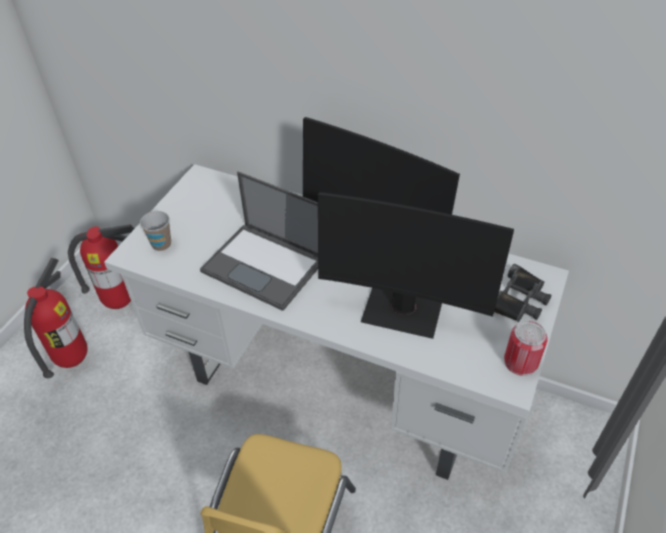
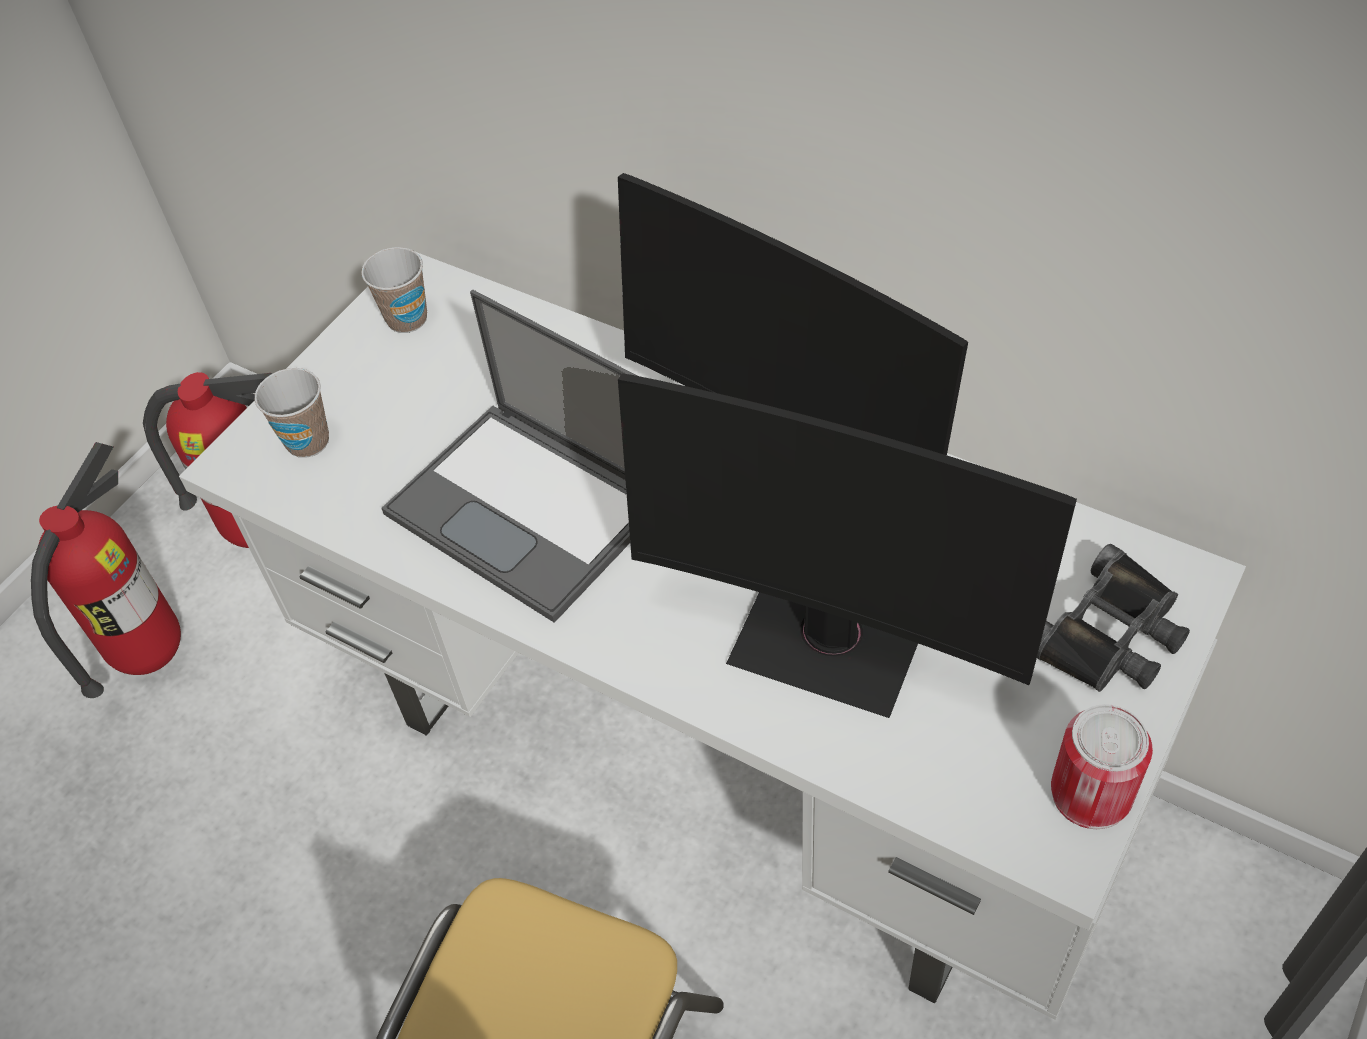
camera: 10 degrees right, 5 degrees up
none -> cup [361,247,427,333]

